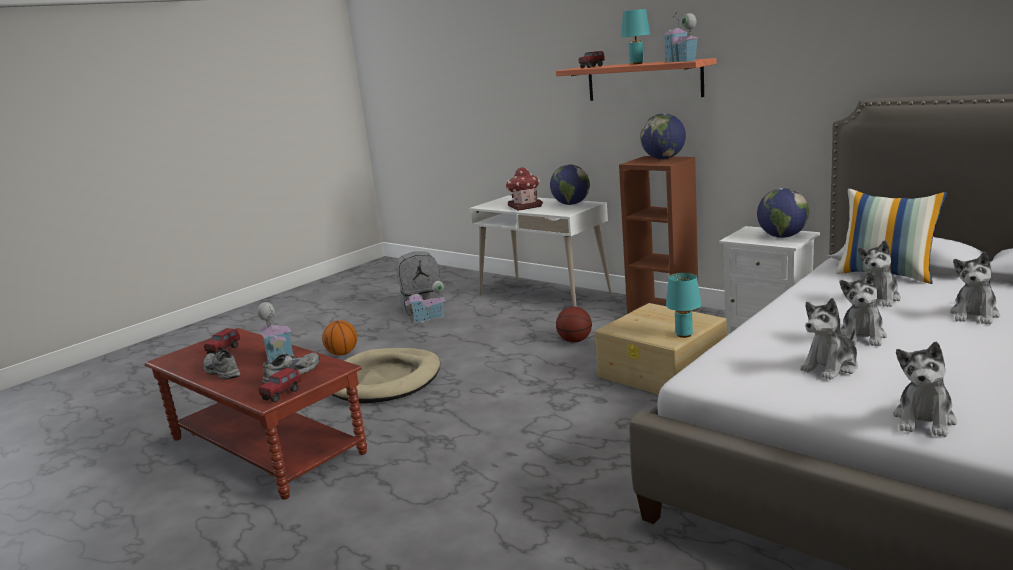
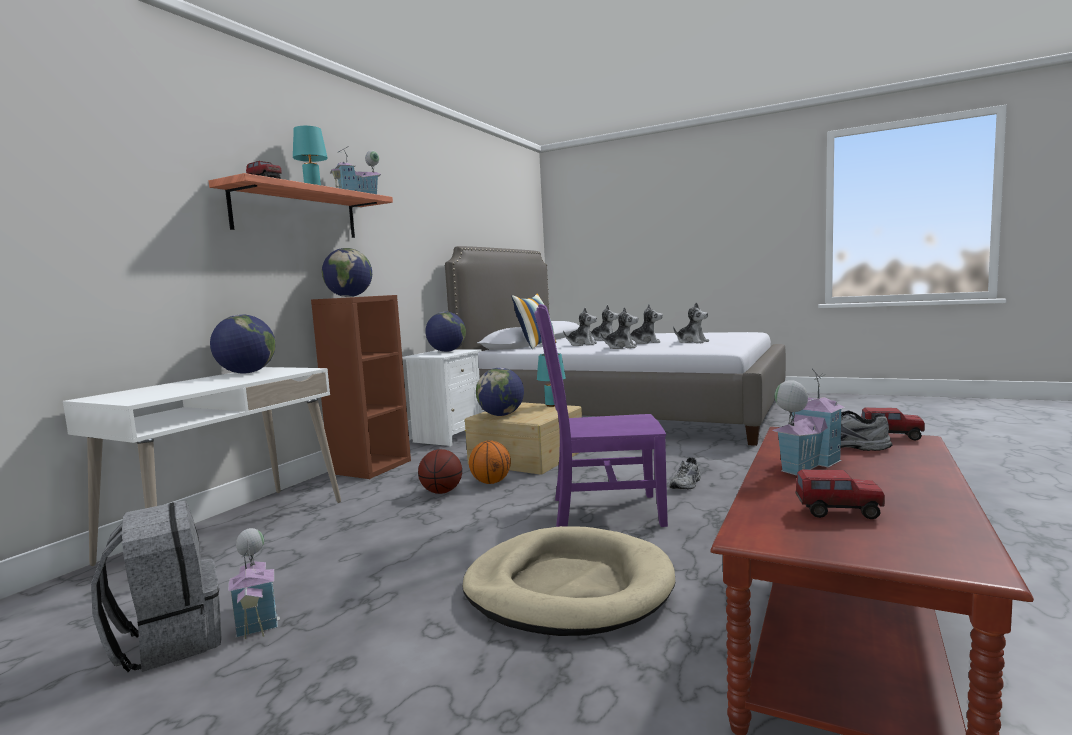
camera: 105 degrees left, 10 degrees down
grey shoe [204,350,240,380] -> grey shoe moved to [669,457,701,489]
basketball [322,320,357,356] -> basketball moved to [469,440,511,484]
toy house [506,167,543,211] -> none
plush toy [893,342,957,437] -> plush toy moved to [600,307,638,349]
none -> globe [476,368,524,416]
none -> purple chair [534,304,668,527]

